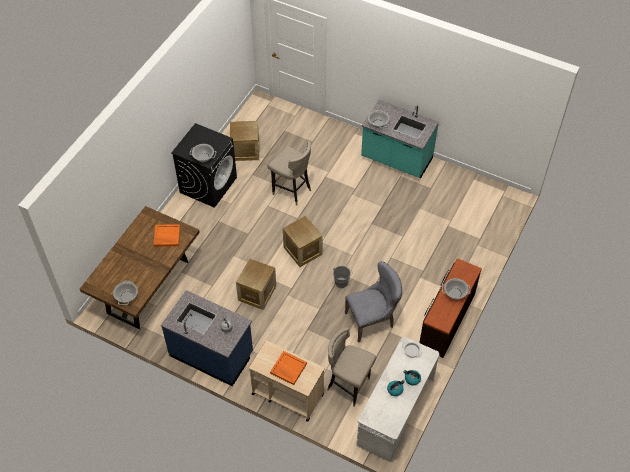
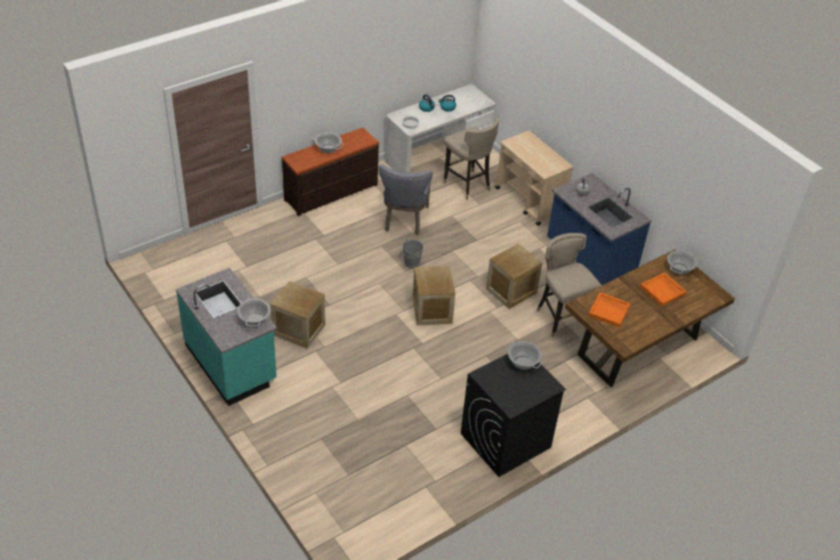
camera: 155 degrees left, 10 degrees down
crate [230,121,259,161] -> crate moved to [270,281,325,349]
beige stool [268,141,311,206] -> beige stool moved to [536,233,601,337]
orange tray [270,351,307,385] -> orange tray moved to [640,272,687,306]
grey chair [345,261,402,343] -> grey chair turned 90 degrees counterclockwise [378,164,433,235]

